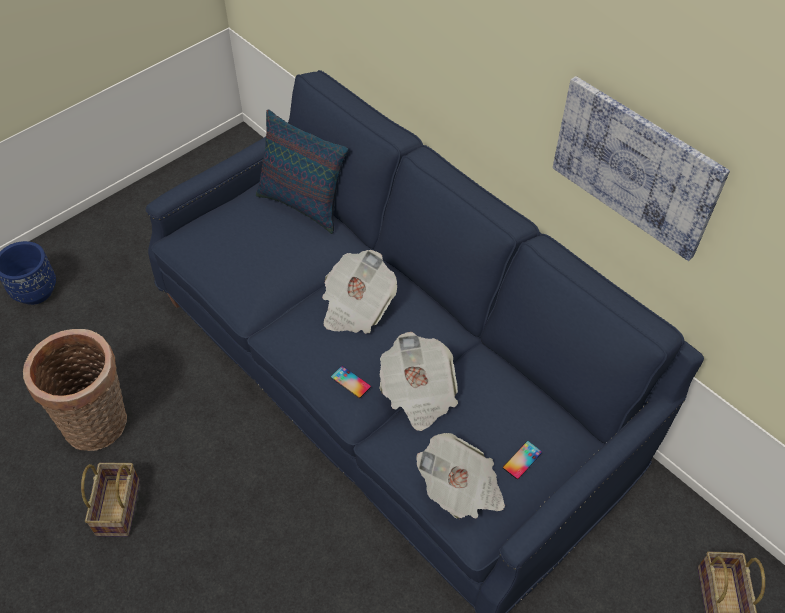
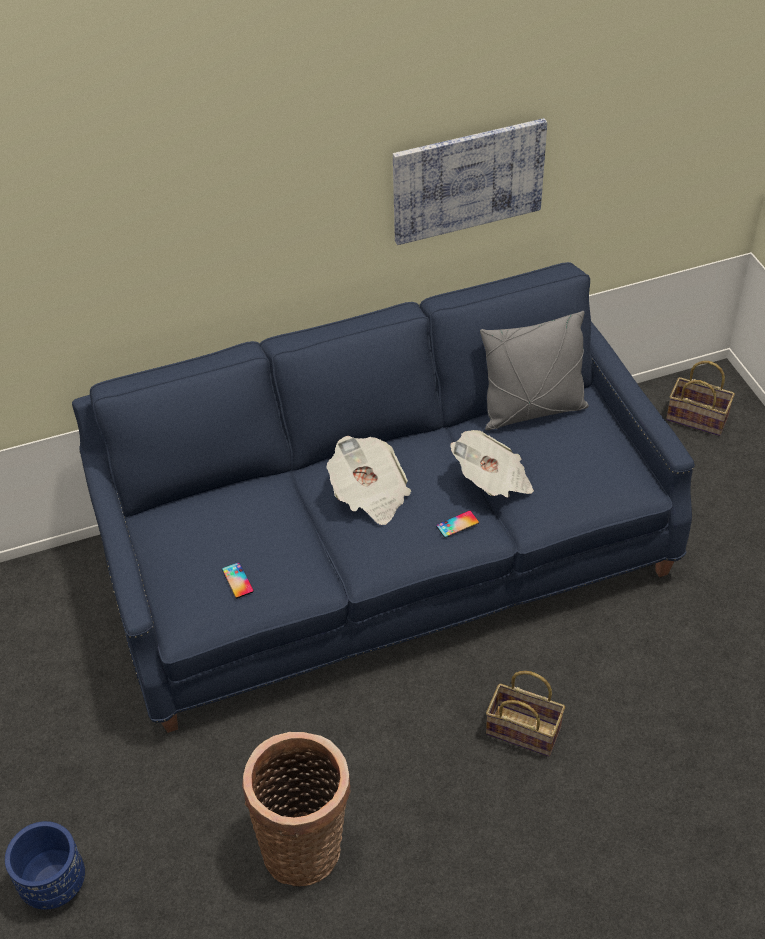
camera: 65 degrees left, 5 degrees down
basket [81,463,140,537] -> basket moved to [486,671,565,757]
blue pillow [256,109,349,234] -> none
newspaper [416,433,505,519] -> none
phone [503,441,542,479] -> phone moved to [222,562,254,598]
none -> grey pillow [480,311,589,430]

